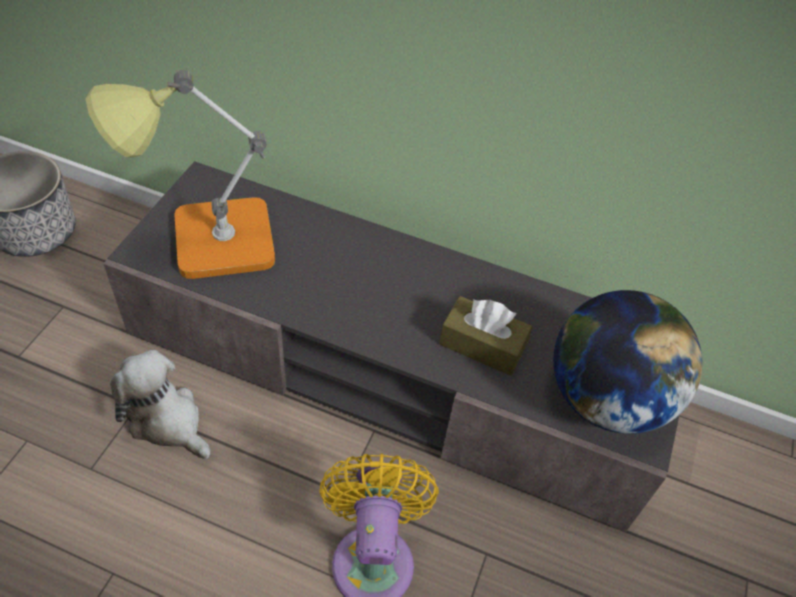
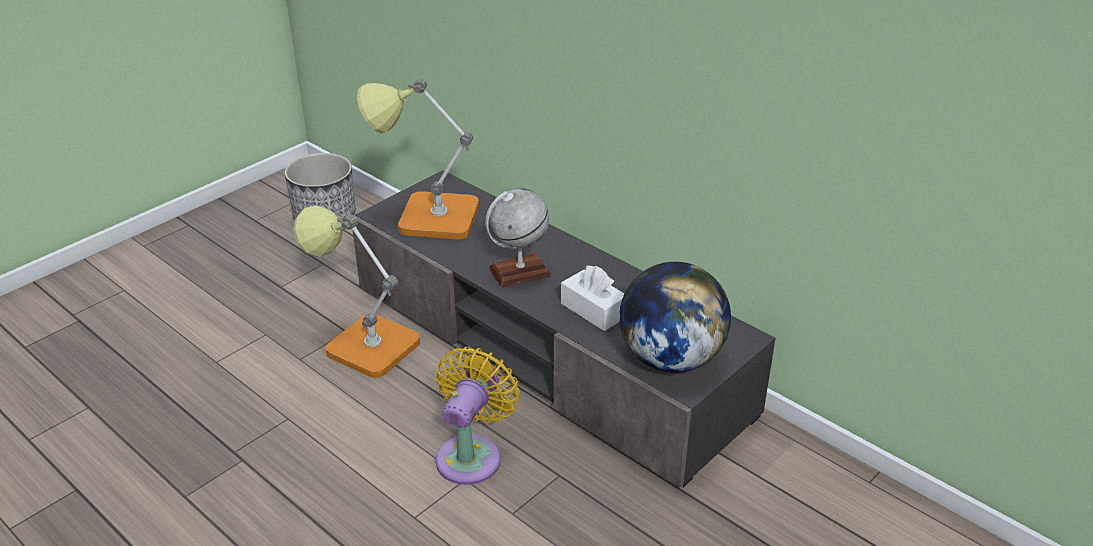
camera: 25 degrees right, 15 degrees down
plush toy [110,350,211,459] -> table lamp [294,205,420,378]
brown tissue box [439,296,532,376] -> white tissue box [561,265,624,331]
none -> globe [485,188,551,288]

